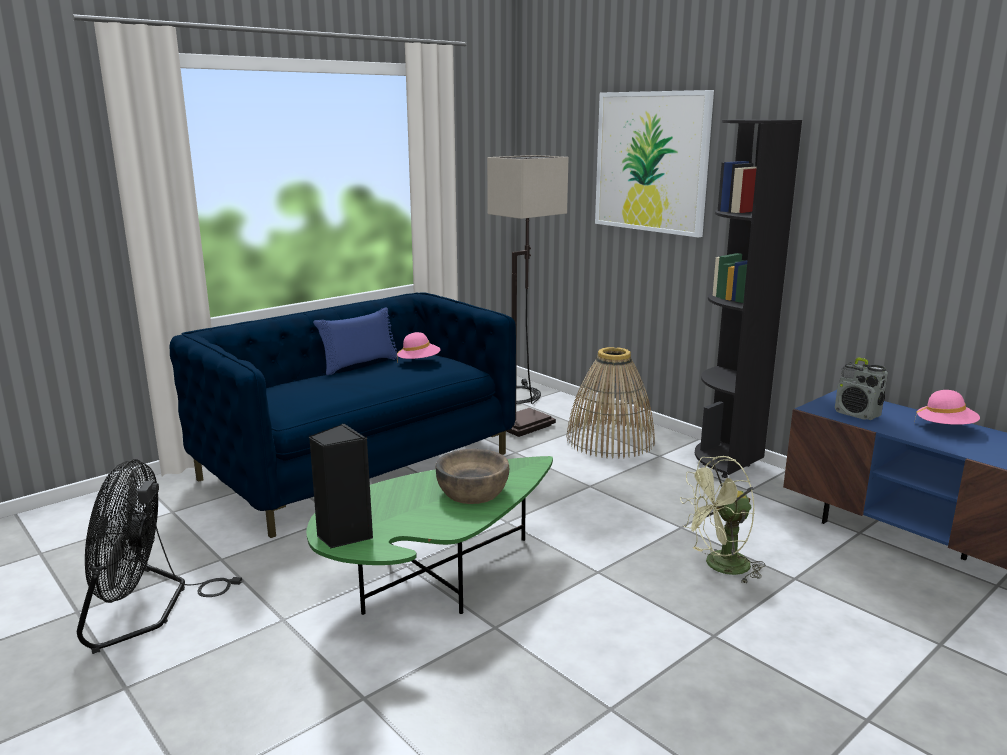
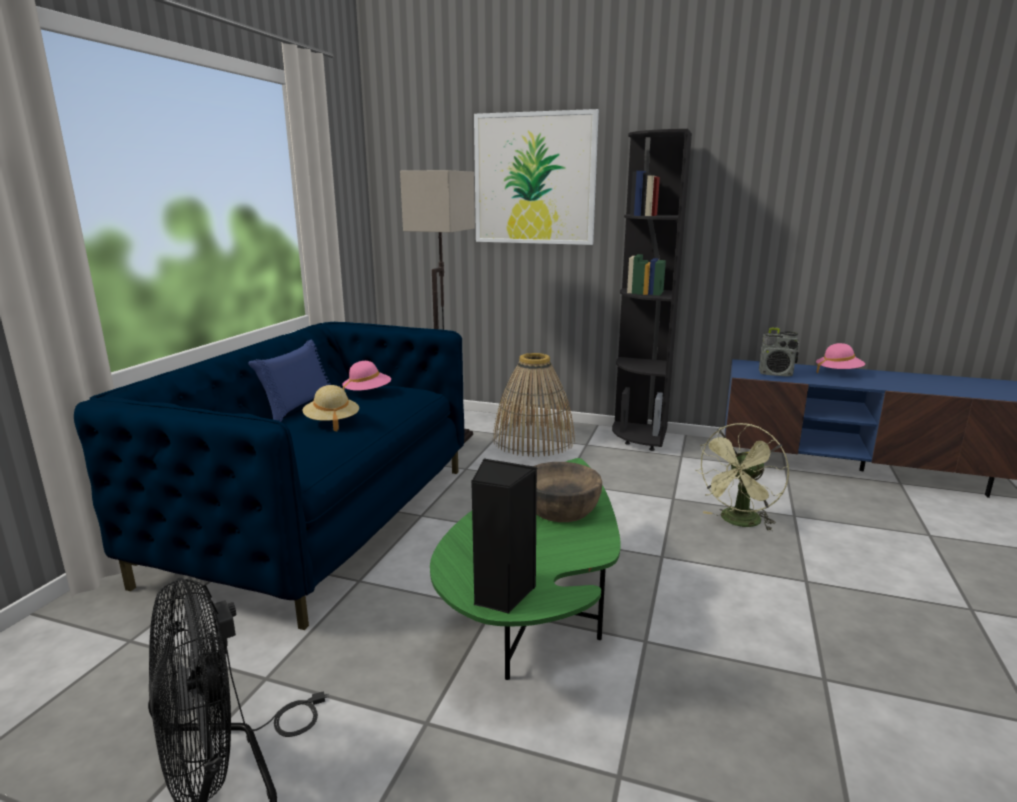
camera: 30 degrees left, 0 degrees up
none -> beige hat [303,385,359,431]

